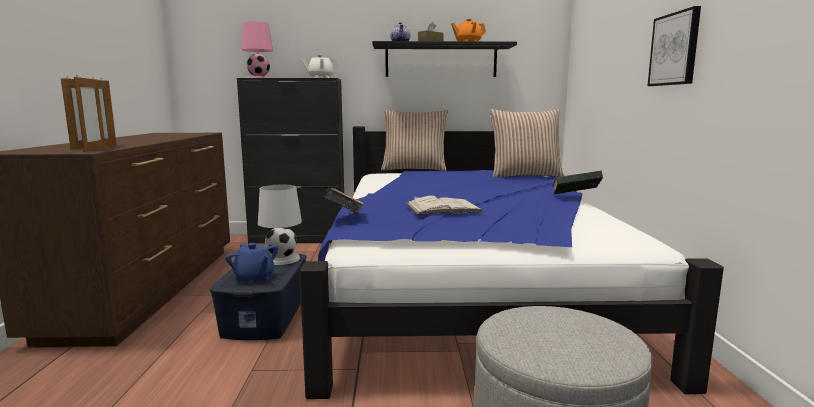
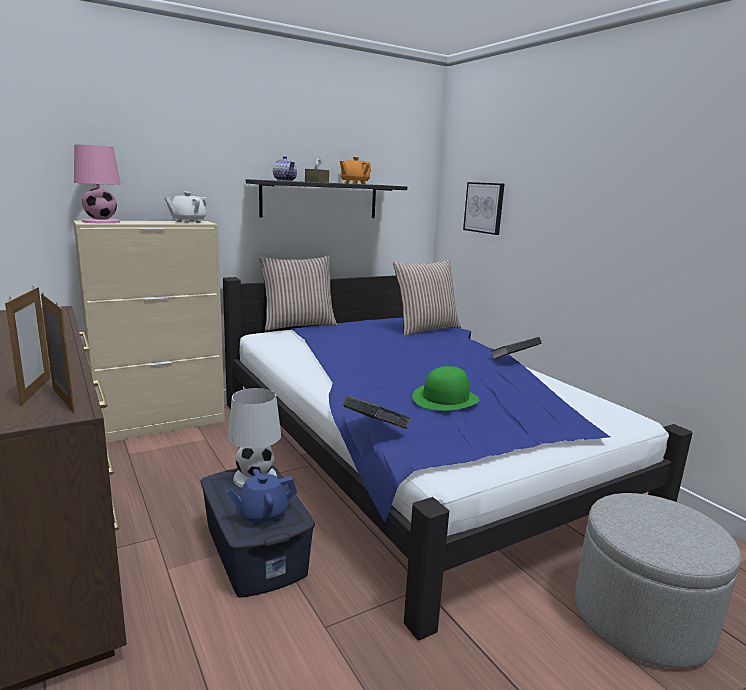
camera: 30 degrees left, 5 degrees up
blue teapot [225,243,278,284] -> blue teapot turned 135 degrees clockwise [227,469,297,526]
black cabinet [237,78,344,244] -> beige cabinet [73,221,225,443]
white book [406,195,484,215] -> green hat [412,366,479,411]
picture [648,6,701,86] -> picture moved to [463,182,505,235]

